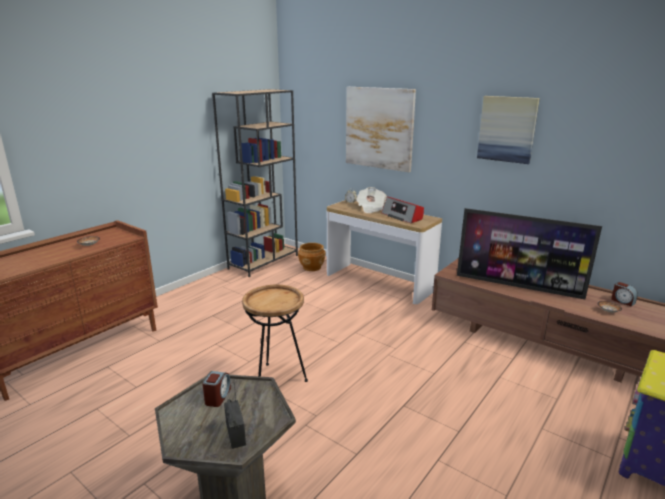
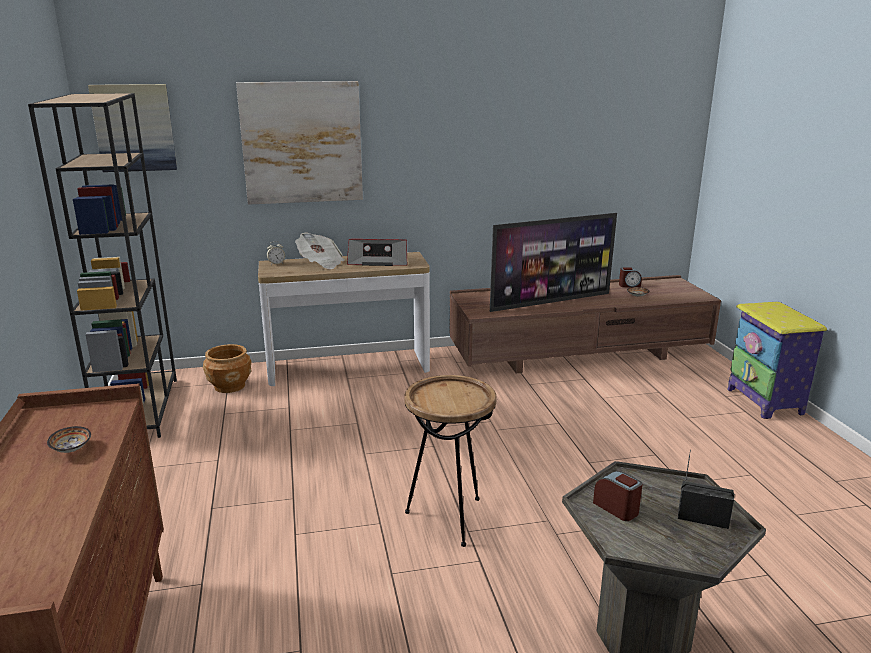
camera: 50 degrees left, 0 degrees up
picture [477,96,540,164] -> picture moved to [88,84,177,172]

